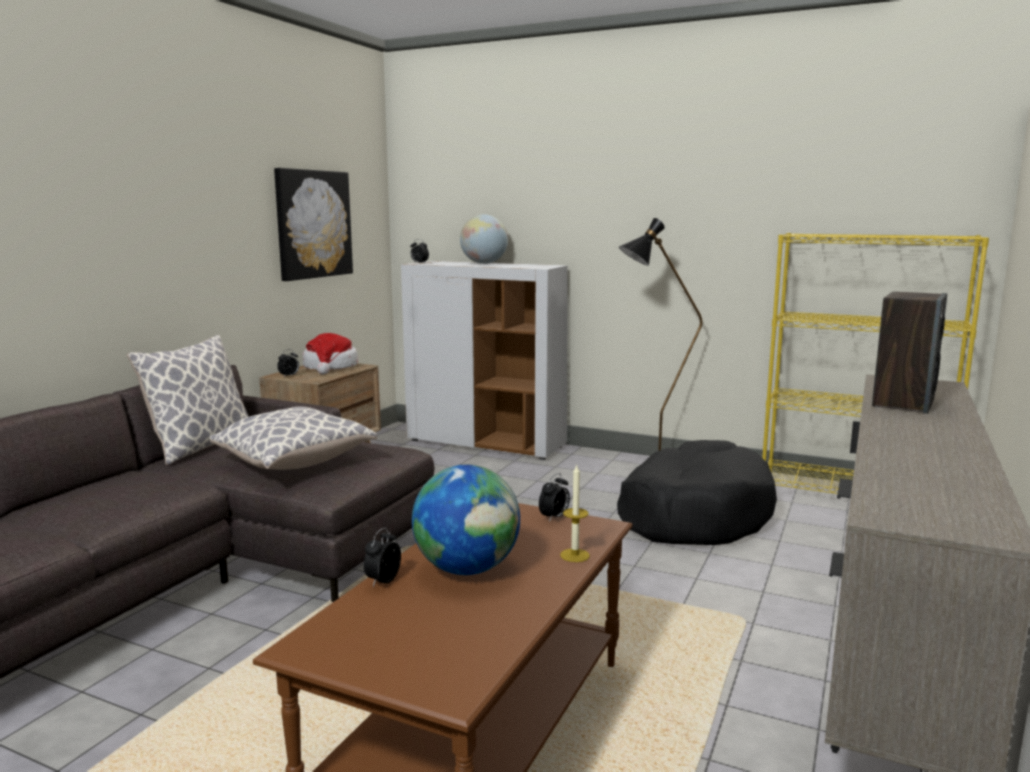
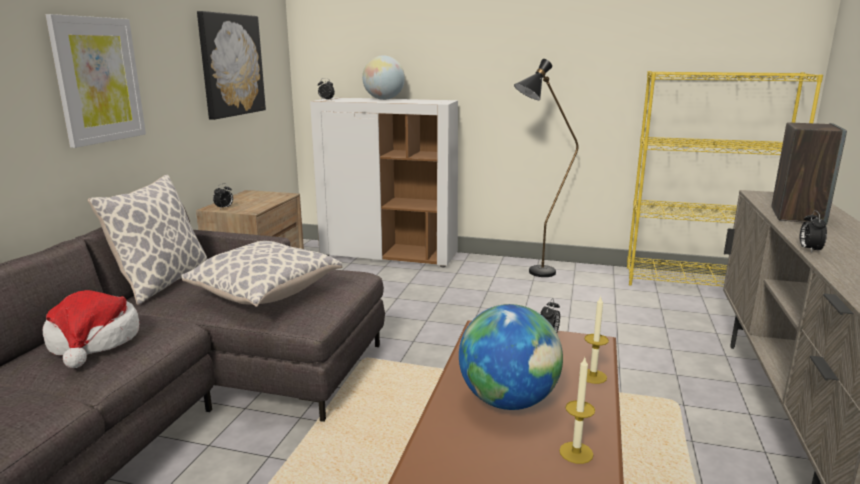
camera: 10 degrees left, 5 degrees up
hat [303,333,358,374] -> hat moved to [43,290,139,368]
alarm clock [364,528,401,587] -> alarm clock moved to [800,210,827,253]
black dog bed [617,440,777,545] -> none
none -> picture [46,14,146,148]
none -> candle [559,358,595,464]

